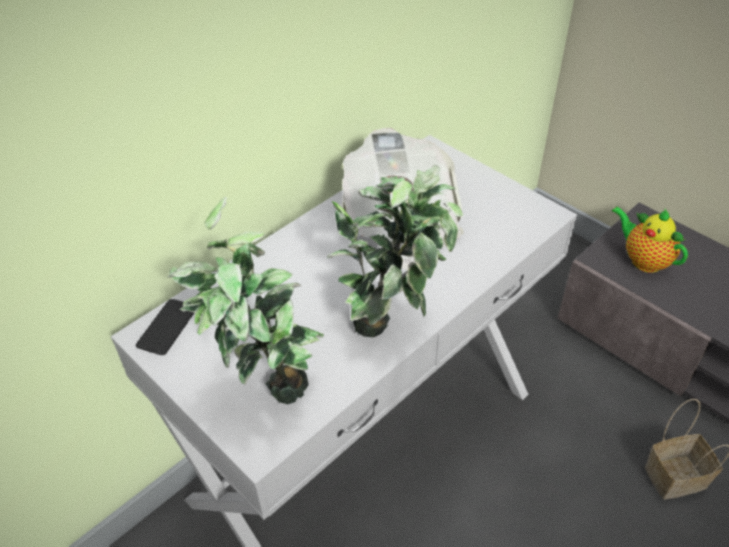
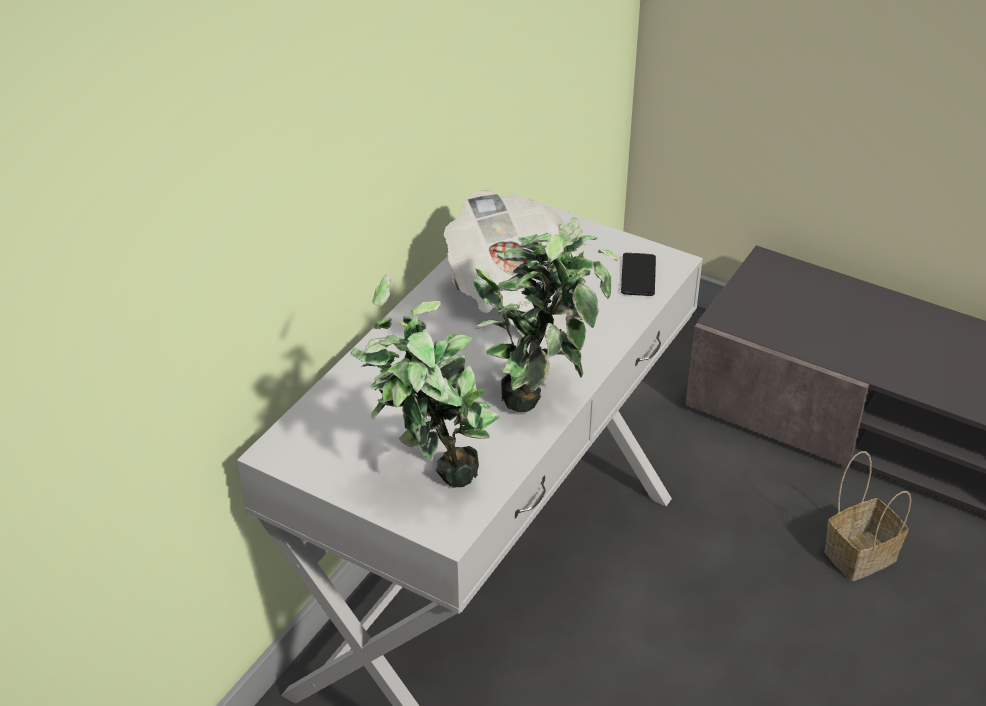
camera: 15 degrees left, 5 degrees down
phone [136,299,194,355] -> phone moved to [621,253,656,296]
teapot [611,207,688,273] -> none

